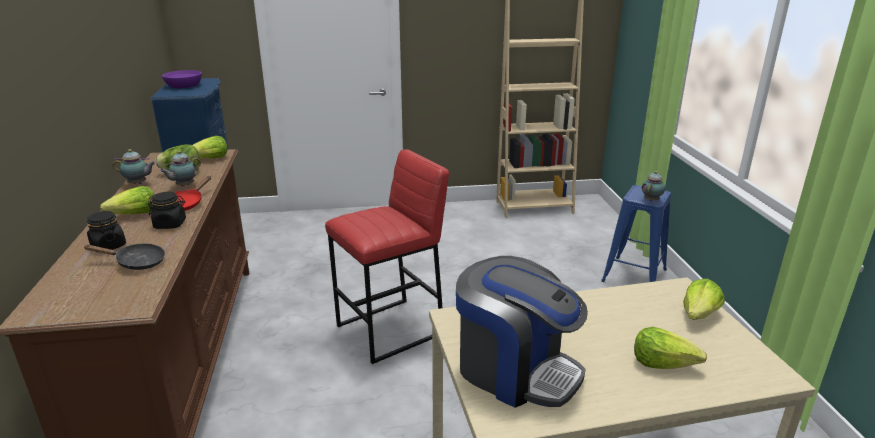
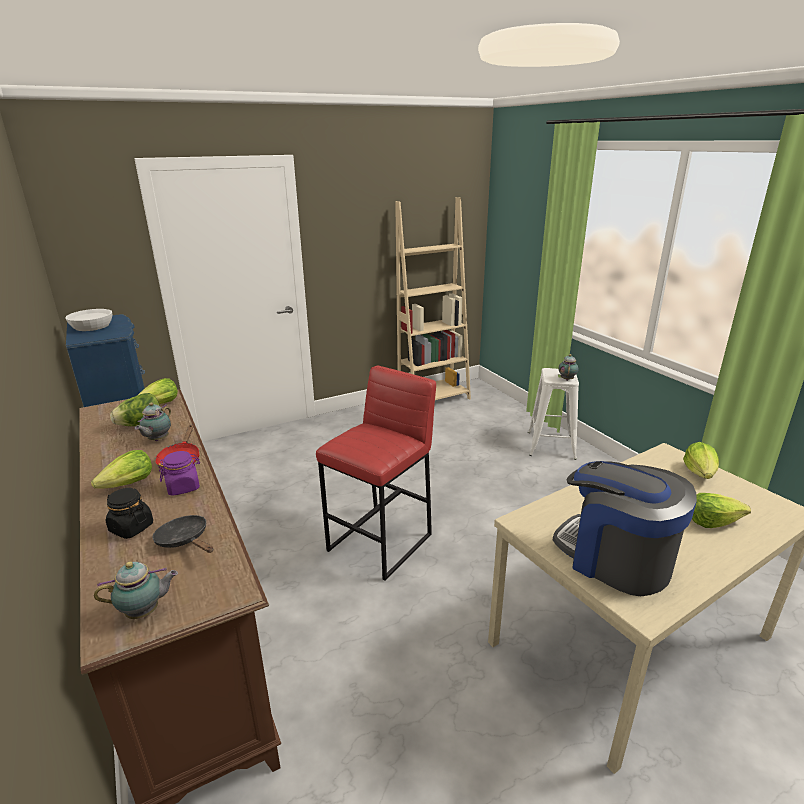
camera: 20 degrees left, 0 degrees up
black frying pan [83,243,165,270] -> black frying pan turned 120 degrees counterclockwise [152,515,213,553]
teapot [112,149,156,184] -> teapot moved to [94,561,178,619]
black jar [148,192,186,229] -> purple jar [158,451,200,496]
purple bowl [162,70,202,88] -> white bowl [65,309,112,331]
coffee machine [456,256,588,408] -> coffee machine turned 150 degrees counterclockwise [553,461,697,596]
blue stool [601,185,671,282] -> white stool [528,368,579,460]

